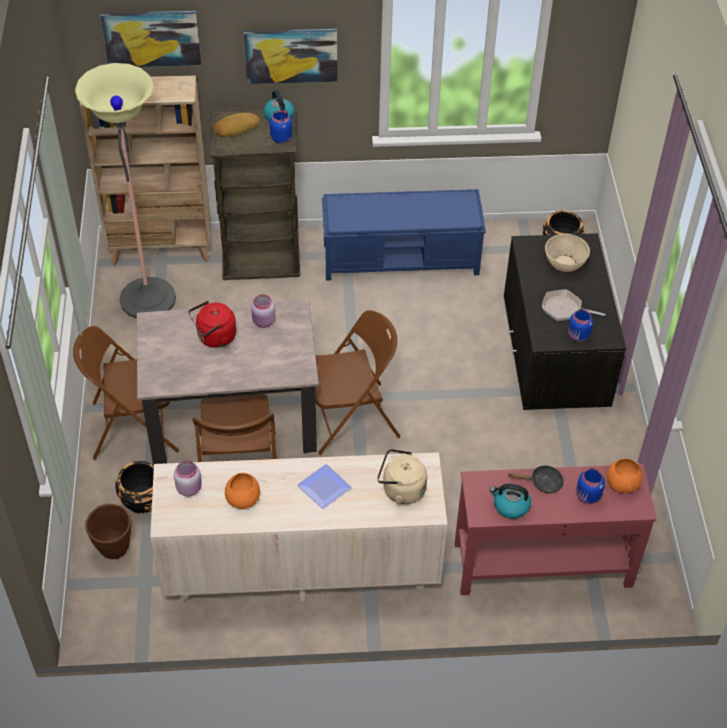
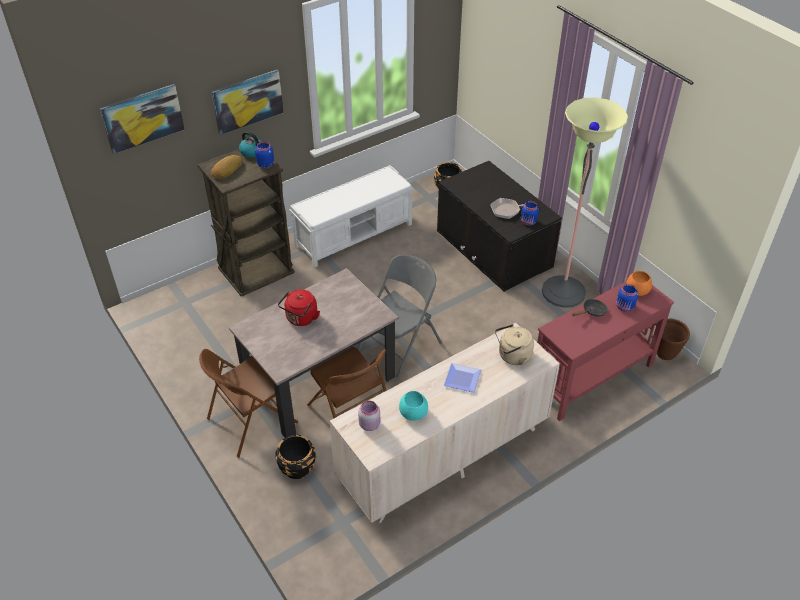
camera: 30 degrees left, 5 degrees down
floor lamp [75,63,176,319] -> floor lamp moved to [542,97,628,308]
beige bookcase [80,75,211,265] -> none
brown planter [85,504,131,559] -> brown planter moved to [657,319,690,360]
orange bowl [225,473,260,509] -> turquoise bowl [399,391,428,421]
pink jar [251,294,275,328] -> none
brown chair [315,310,400,455] -> grey chair [358,255,442,378]
blue bench [322,189,486,281] -> white bench [289,165,414,268]
kettle [490,484,531,519] -> none
beige bowl [545,234,590,272] -> none

